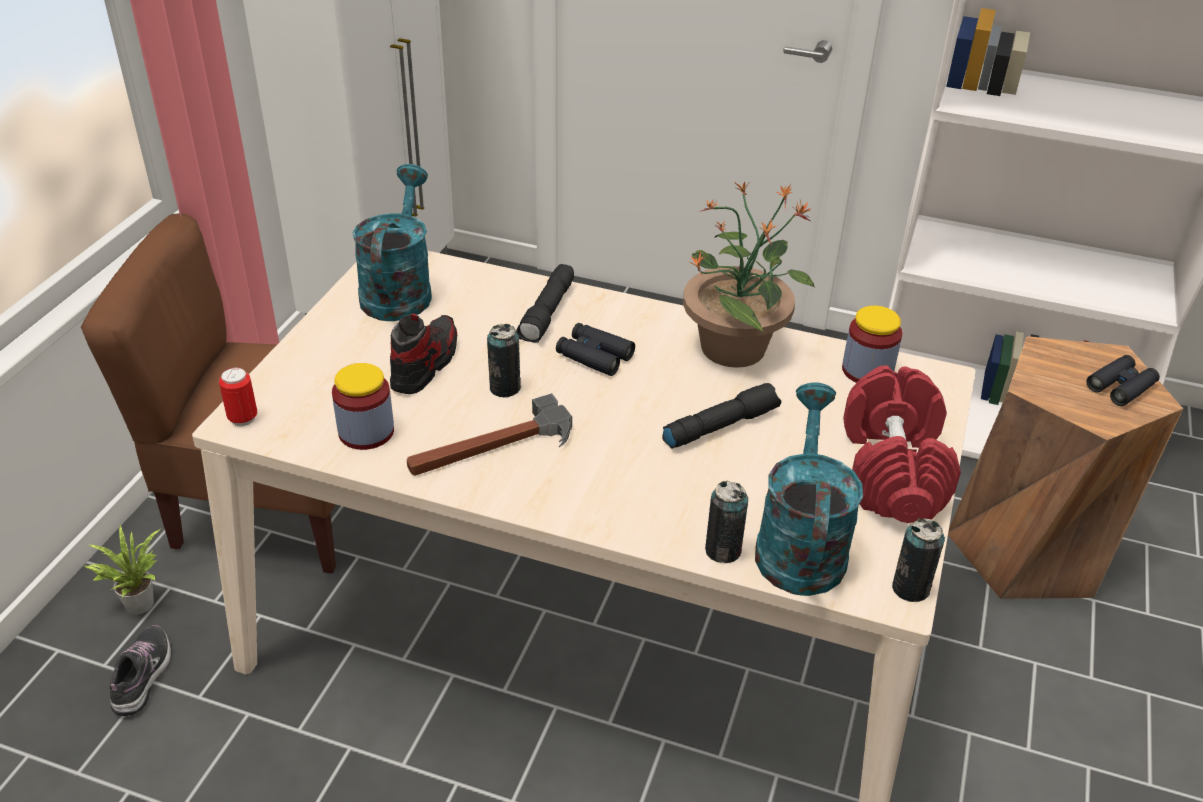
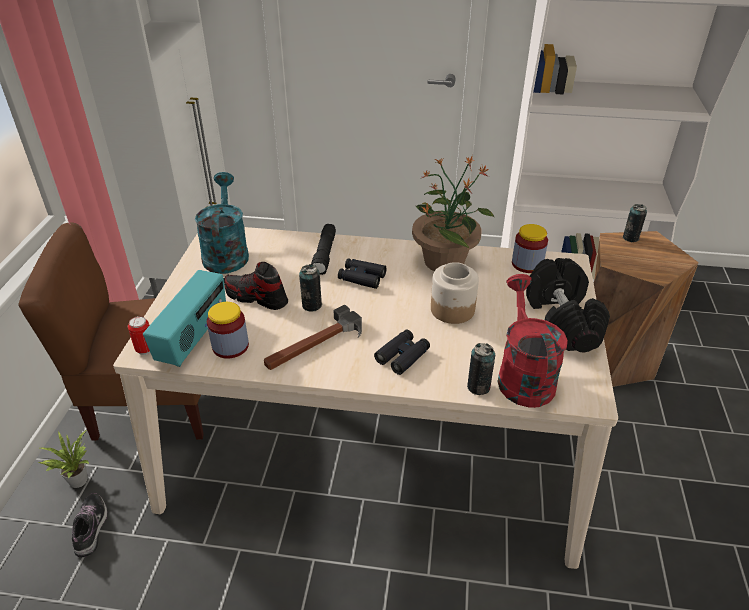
camera: 10 degrees left, 0 degrees up
shoe [390,313,457,394] -> shoe turned 75 degrees counterclockwise [224,262,288,310]
black flashlight [662,383,781,449] -> jar [431,262,479,324]
turquoise watering can [755,382,863,596] -> red watering can [497,274,568,408]
red dumbbell [843,365,961,523] -> black dumbbell [526,258,610,352]
can [892,519,945,602] -> can moved to [623,204,647,242]
black binoculars [1086,355,1160,406] -> black binoculars moved to [374,330,430,375]
none -> radio [143,270,226,367]

